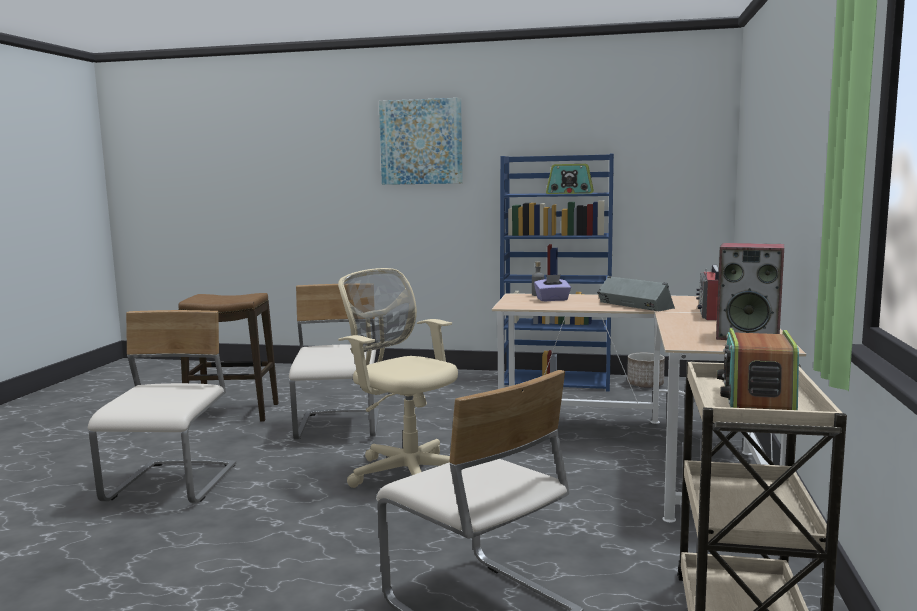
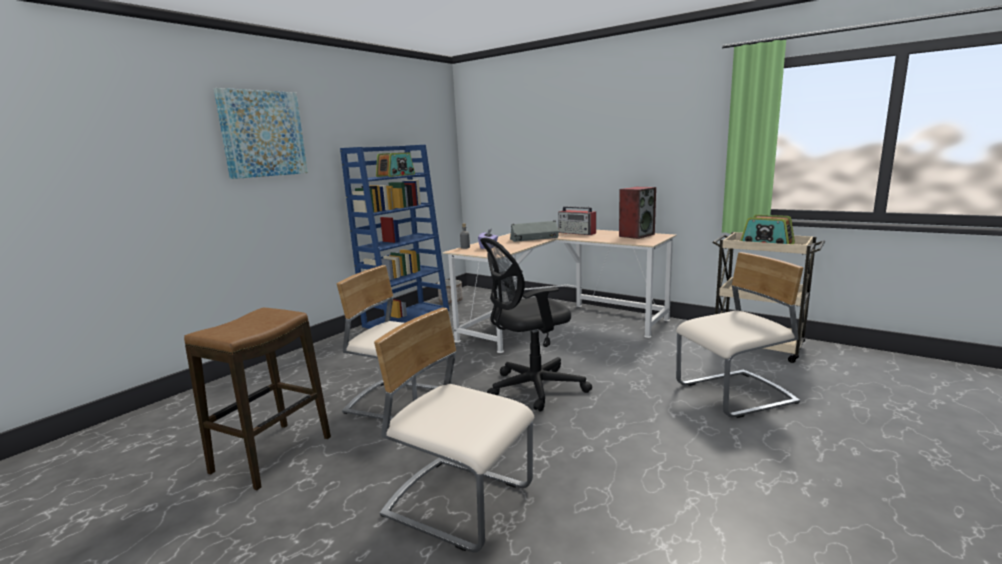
camera: 65 degrees left, 5 degrees up
beige office chair [338,268,458,488] -> black office chair [480,237,592,412]

